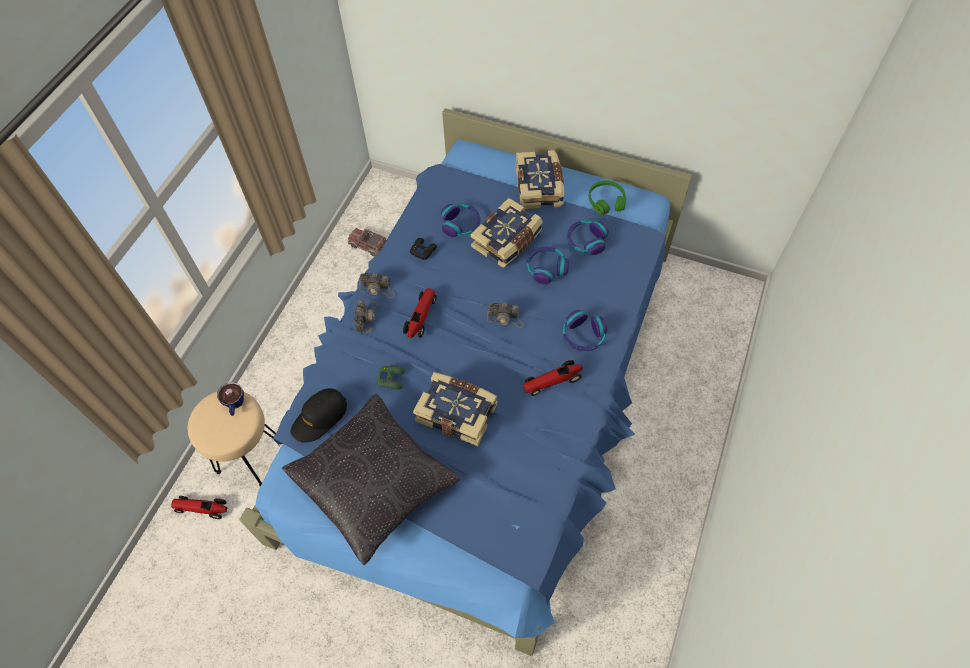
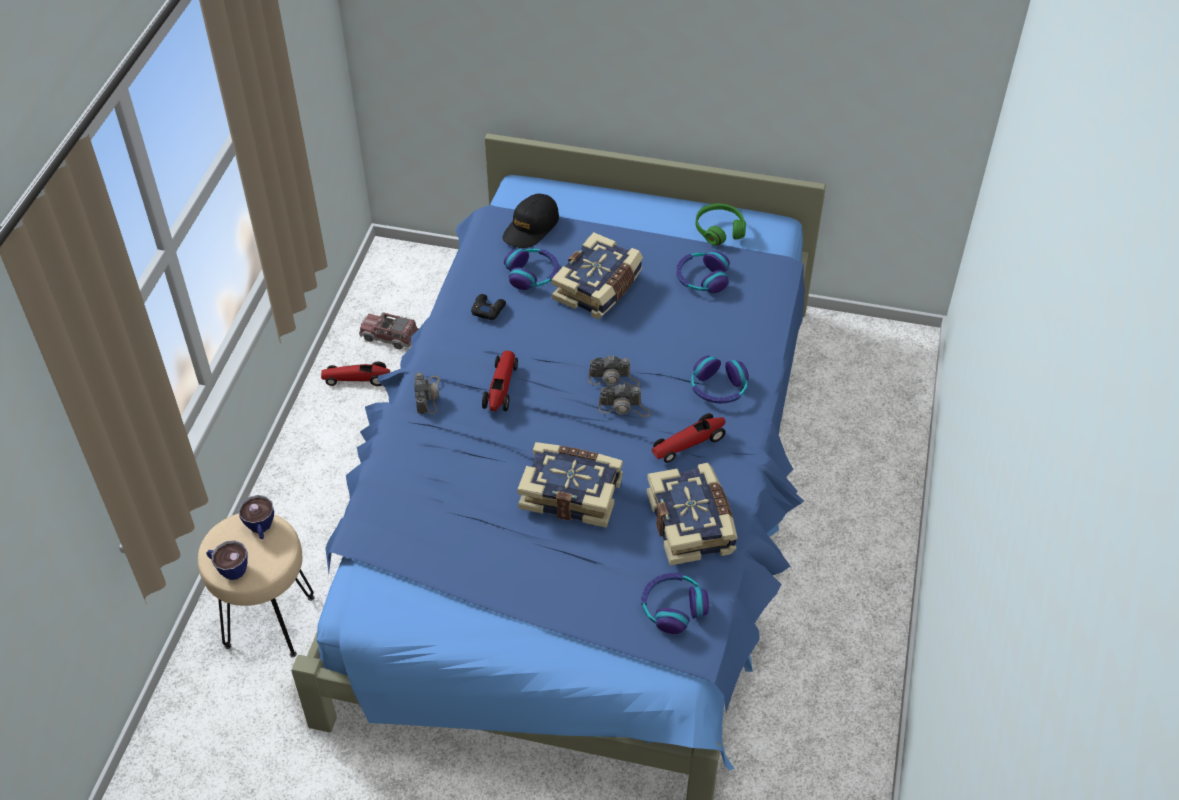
camera: 10 degrees left, 10 degrees down
toy car [171,496,227,519] -> toy car moved to [321,361,390,386]
black pillow [282,394,460,565] -> none
black cap [290,388,347,442] -> black cap moved to [503,194,559,248]
camera [359,273,395,298] -> camera moved to [599,384,650,417]
green game controller [377,366,405,389] -> none
book [516,150,564,209] -> book moved to [647,463,738,566]
headphones [526,247,569,284] -> headphones moved to [641,573,709,634]
none -> cup [206,540,248,580]

